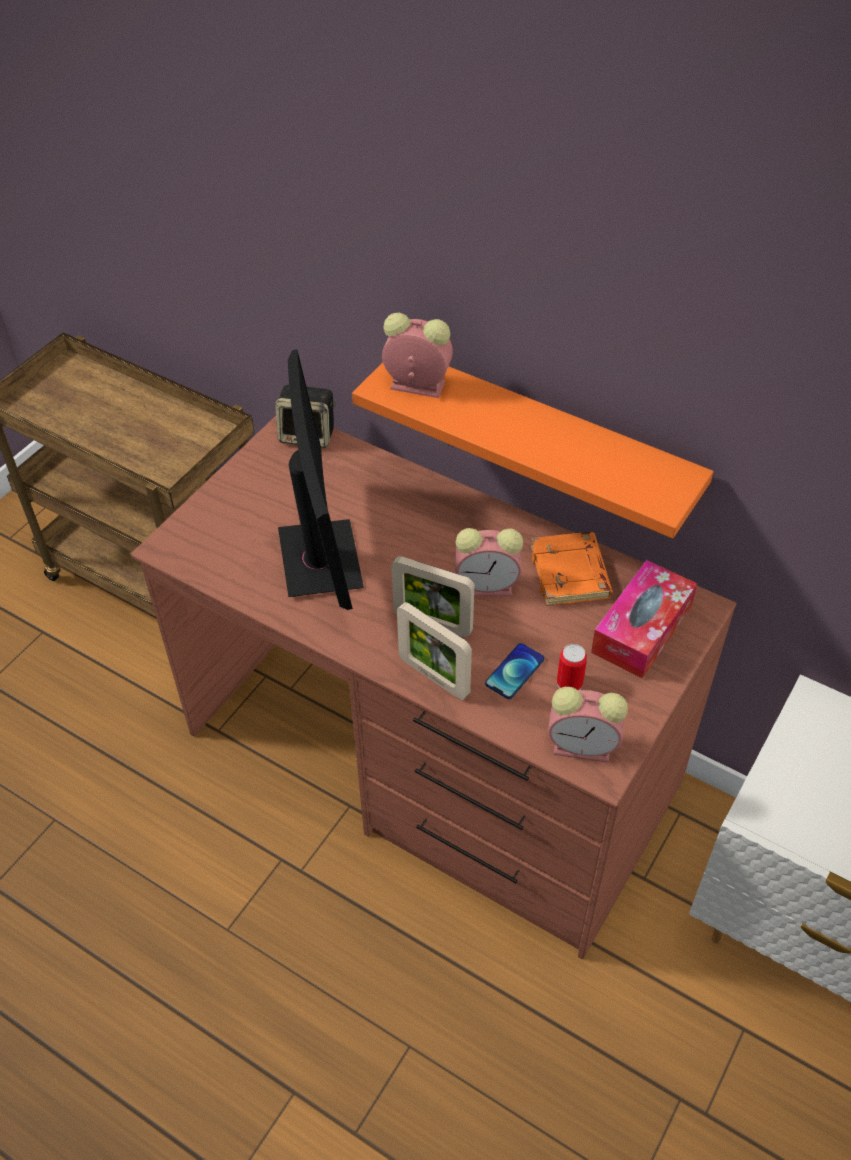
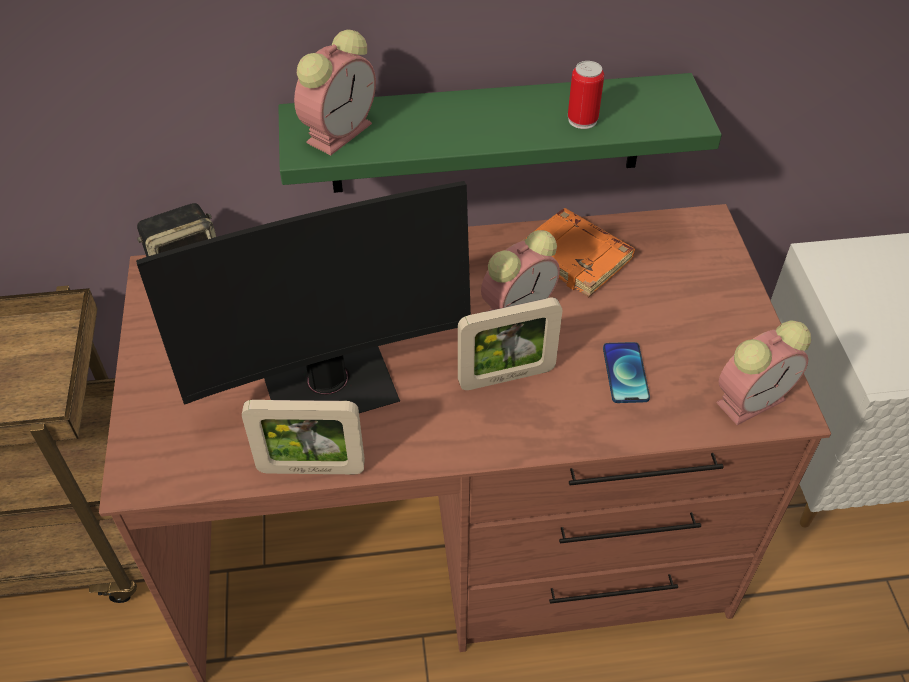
camera: 40 degrees left, 0 degrees up
monitor [278,349,364,610] -> monitor turned 120 degrees clockwise [136,181,471,413]
orange shelf [352,362,714,538] -> green shelf [278,73,722,193]
alarm clock [382,313,453,398] -> alarm clock turned 150 degrees clockwise [294,29,376,155]
picture frame [397,602,472,700] -> picture frame moved to [242,400,365,474]
can [557,644,587,690] -> can moved to [568,61,604,129]
tissue box [591,560,697,679] -> none

